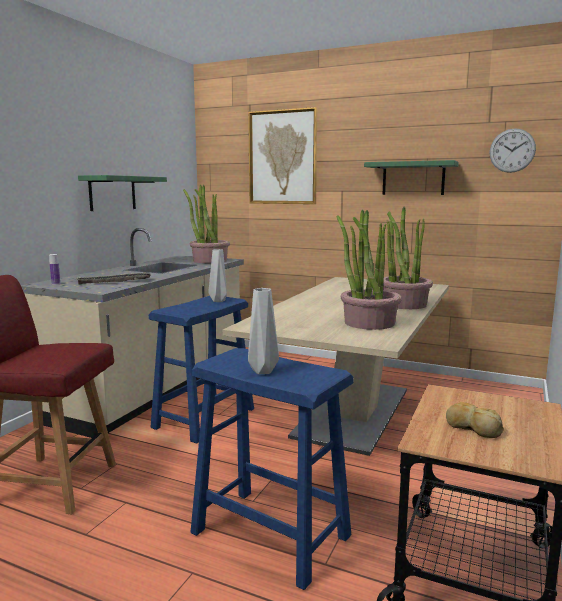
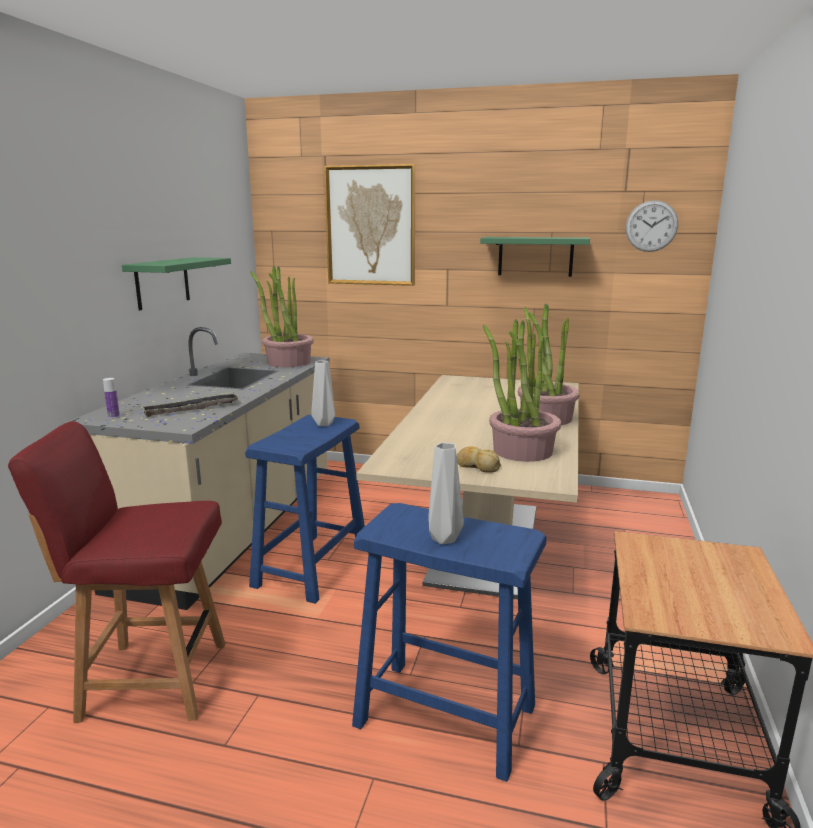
camera: 10 degrees left, 5 degrees up
bread [446,402,504,438] -> bread moved to [457,446,501,472]

